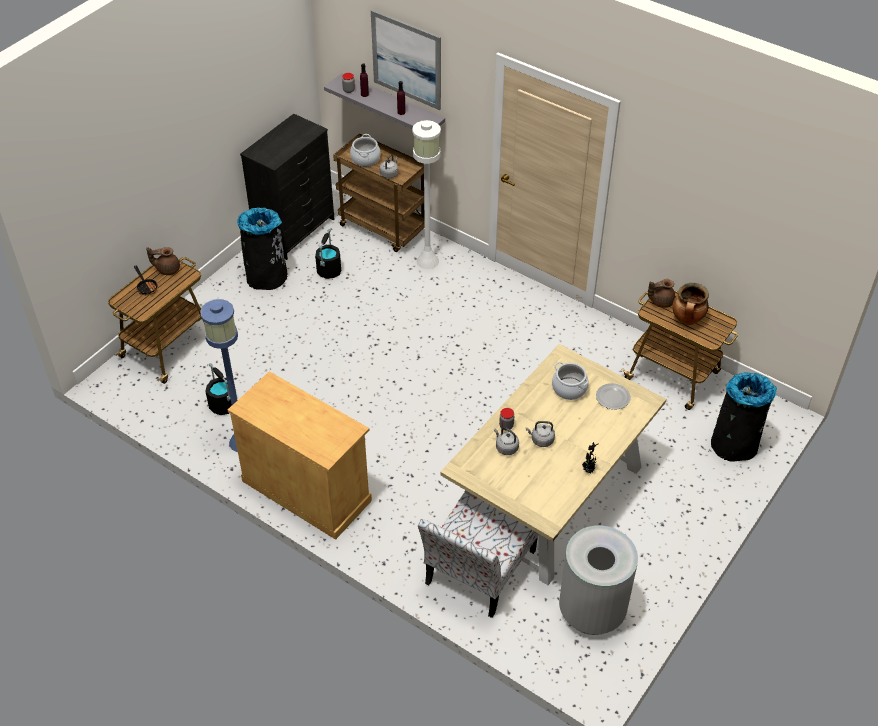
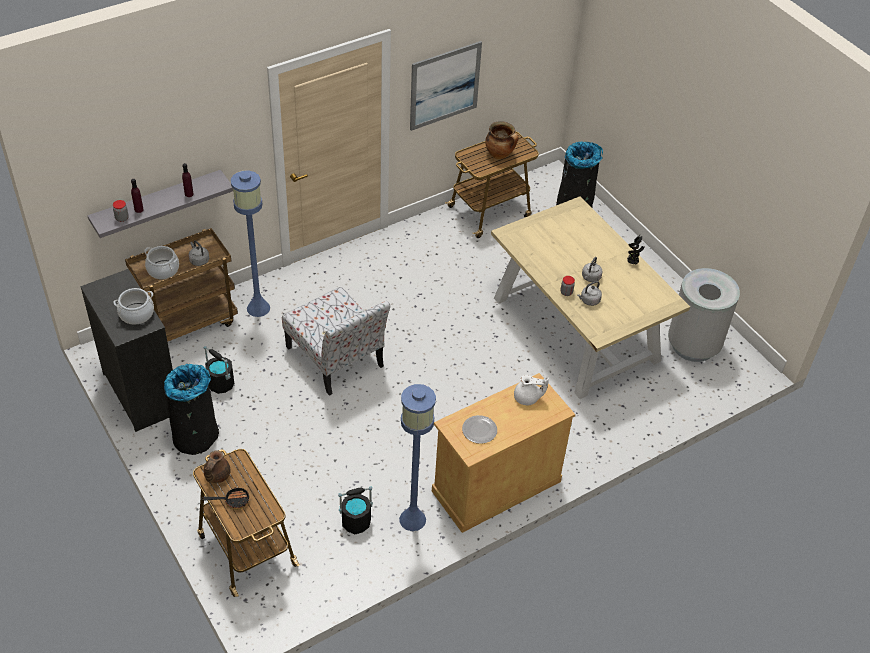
camera: 70 degrees left, 0 degrees up
picture [371,10,441,110] -> picture moved to [410,41,482,131]
white floor lamp [412,120,441,269] -> blue floor lamp [231,171,270,317]
chair [418,493,538,618] -> chair moved to [282,287,390,396]
cooking pot [552,362,589,400] -> cooking pot moved to [113,288,154,325]
plate [596,383,631,410] -> plate moved to [462,415,497,444]
brown teapot [648,279,675,308] -> none
none -> white teapot [514,375,549,405]

